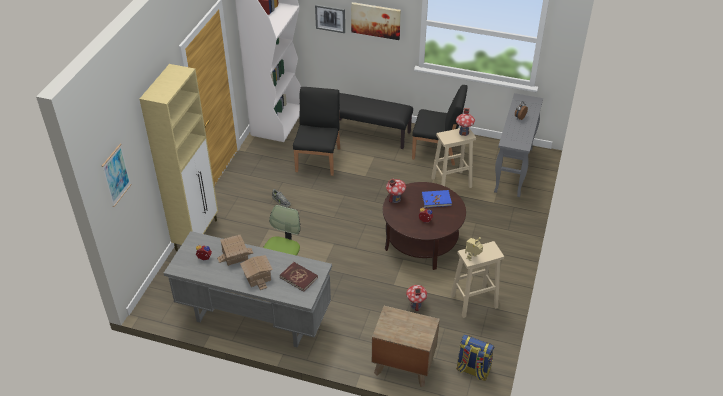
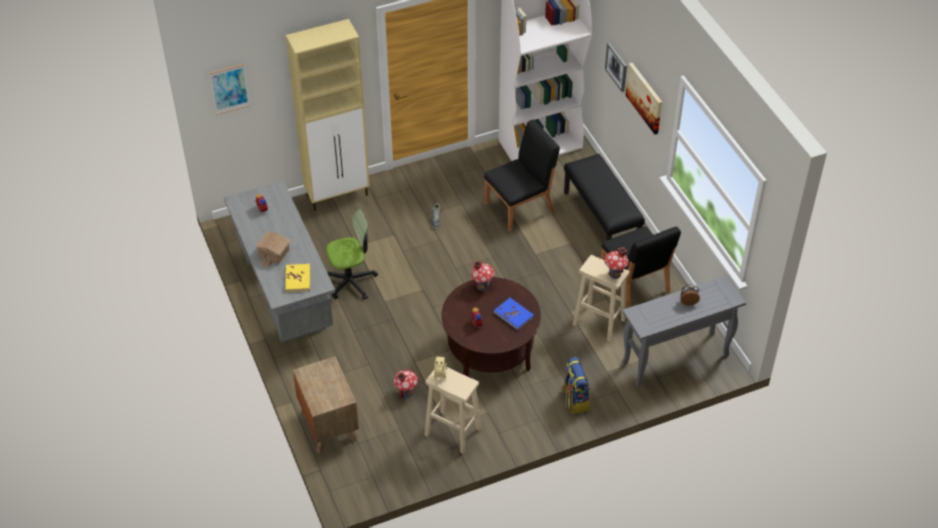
camera: 50 degrees right, 5 degrees up
toy house [217,235,253,266] -> none
red book [280,262,318,292] -> yellow book [285,264,310,292]
backpack [456,335,495,381] -> backpack moved to [561,357,591,414]

